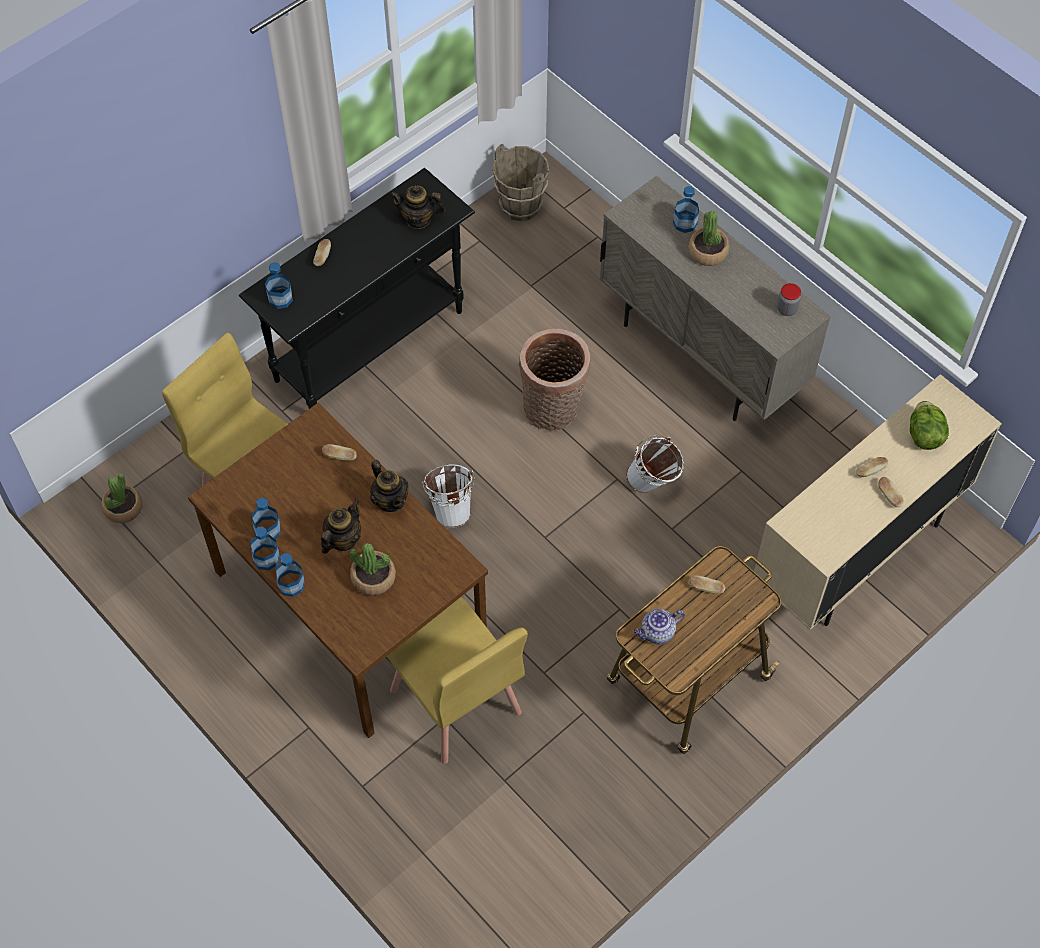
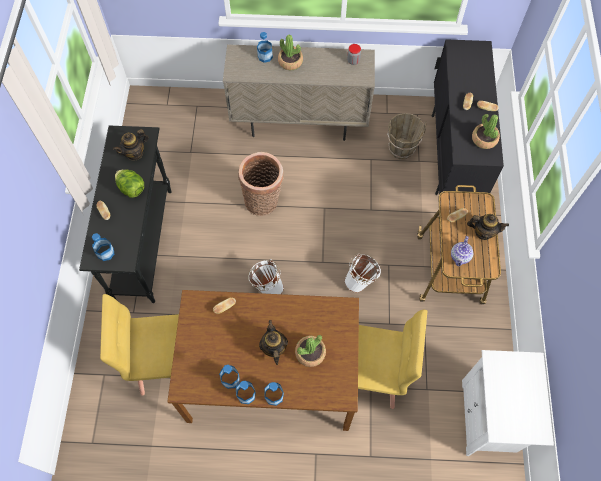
camera: 45 degrees left, 5 degrees up
potted plant [102,473,143,523] -> potted plant moved to [472,114,500,149]
teapot [370,460,408,512] -> teapot moved to [467,214,509,240]
brown bucket [492,144,549,221] -> brown bucket moved to [387,113,426,160]
white bucket [626,436,684,493] -> white bucket moved to [344,253,381,293]
beige cabinet [754,374,1002,630] -> black cabinet [432,39,504,202]
lettuce [910,401,949,450] -> lettuce moved to [115,170,144,198]
none -> white nightstand [462,350,554,456]

